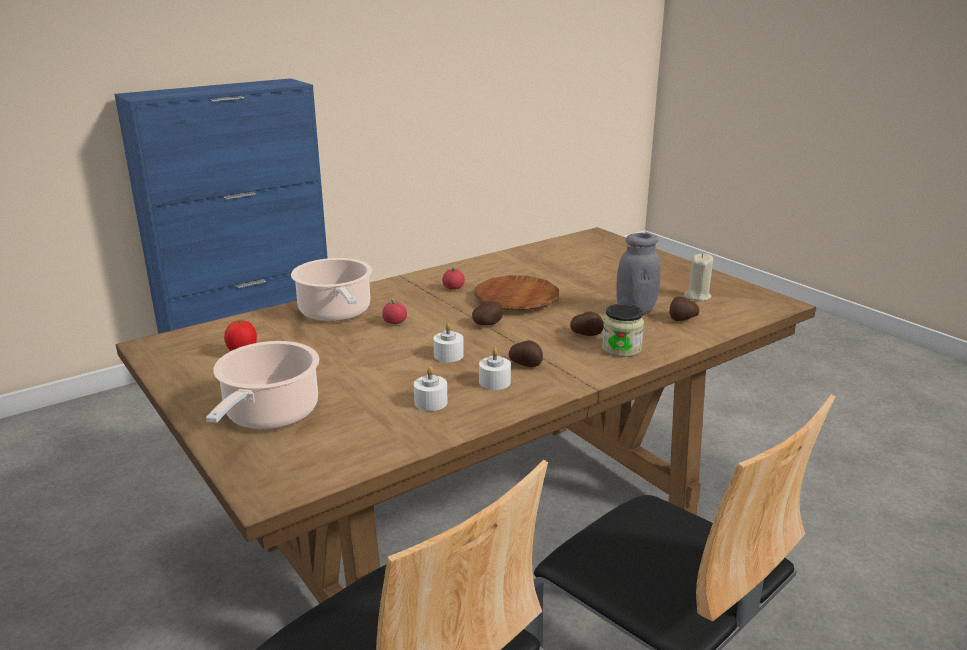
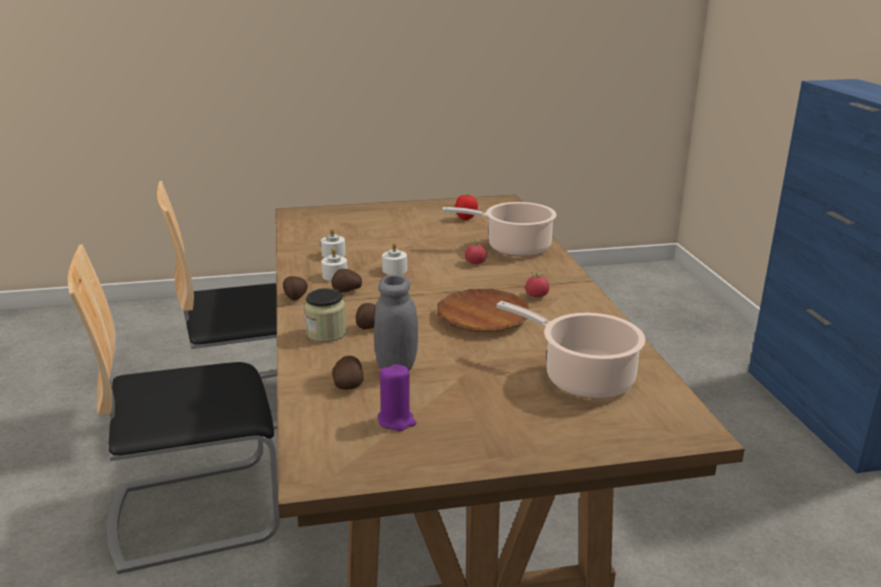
camera: 115 degrees right, 0 degrees up
cooking pot [206,341,319,430] -> cooking pot moved to [496,301,645,399]
potato [472,301,503,326] -> potato moved to [283,276,308,300]
beige candle [684,253,713,301] -> purple candle [378,364,416,431]

